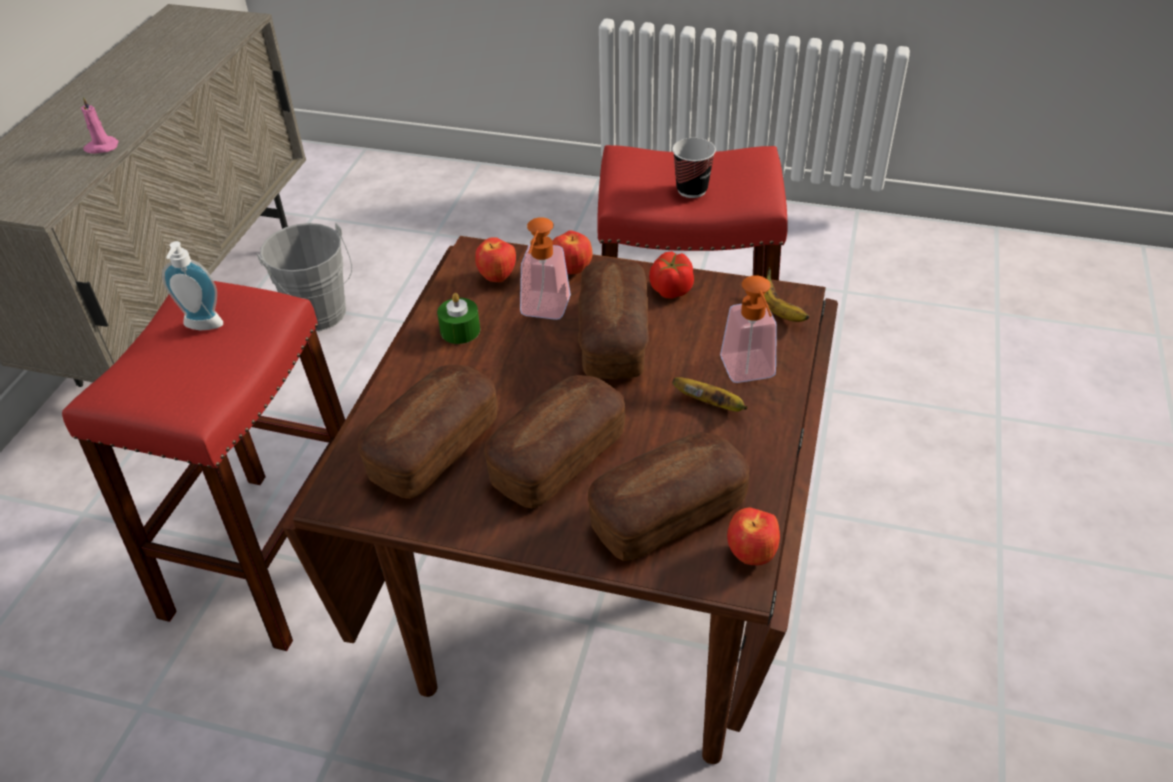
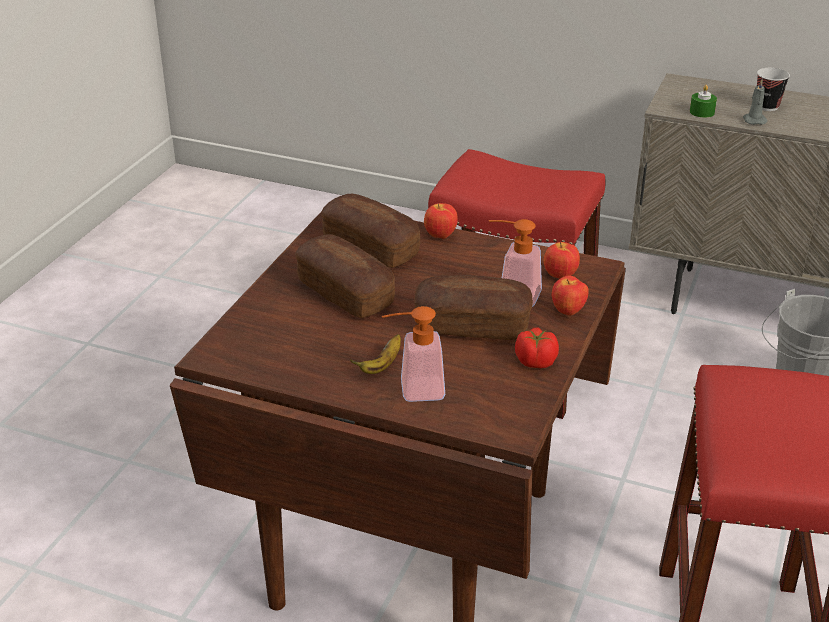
camera: 95 degrees right, 10 degrees down
pink candle [81,97,119,154] -> grey candle [743,79,768,125]
soap dispenser [162,241,223,330] -> none
green candle [437,293,480,344] -> green candle moved to [690,85,717,118]
bread [588,432,749,561] -> none
cup [672,138,716,198] -> cup moved to [757,68,790,111]
apple [727,507,780,565] -> apple moved to [424,203,458,239]
banana [764,267,810,322] -> none

